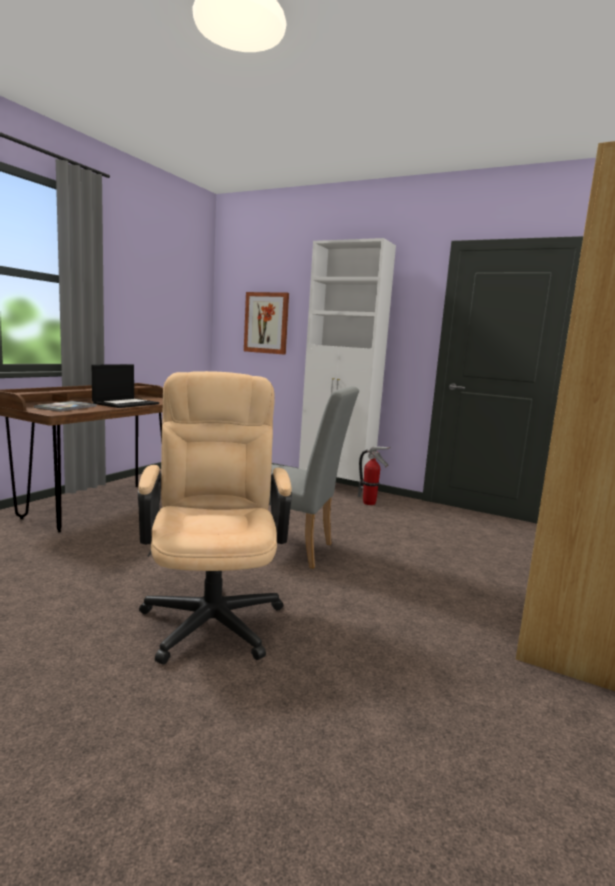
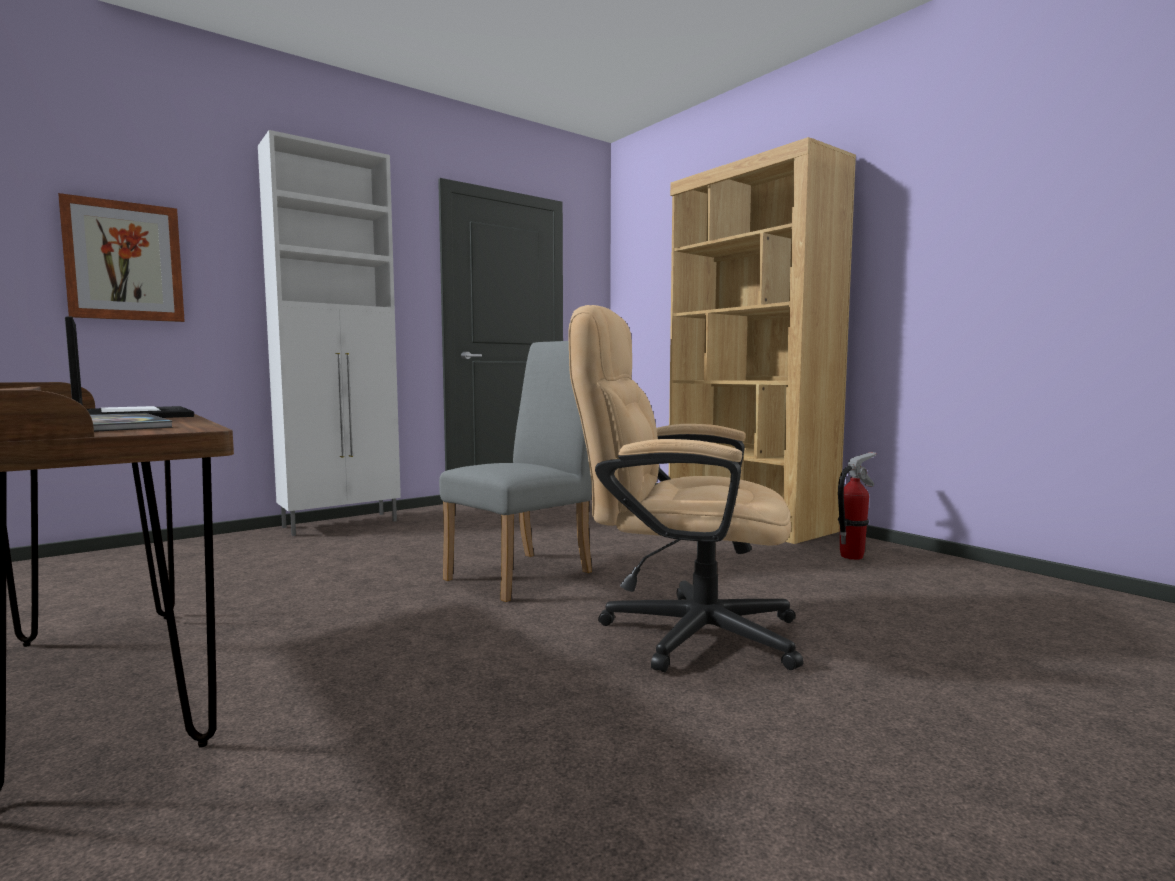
camera: 65 degrees left, 5 degrees down
fire extinguisher [359,446,391,505] -> fire extinguisher moved to [838,452,877,560]

